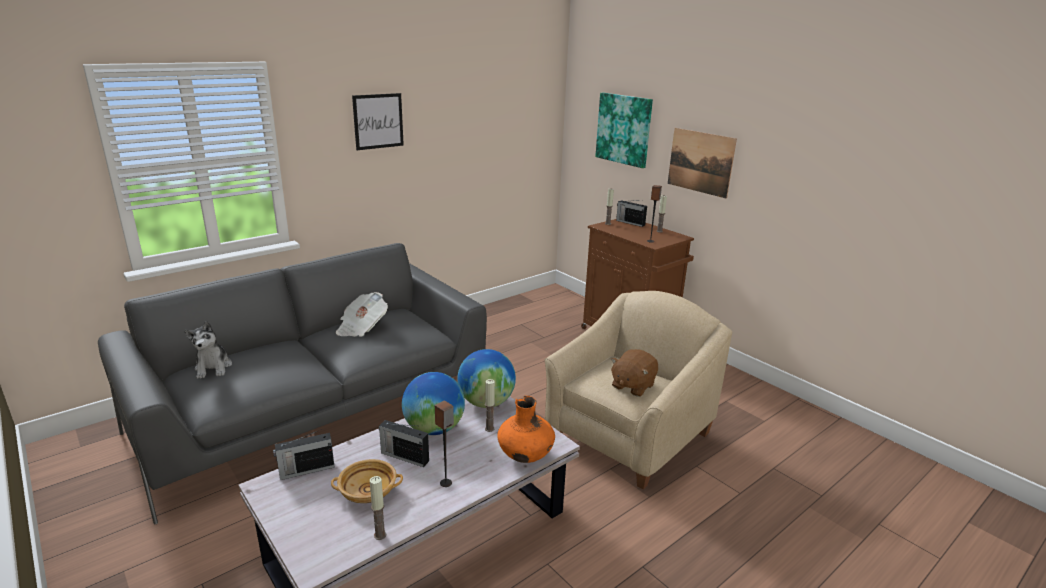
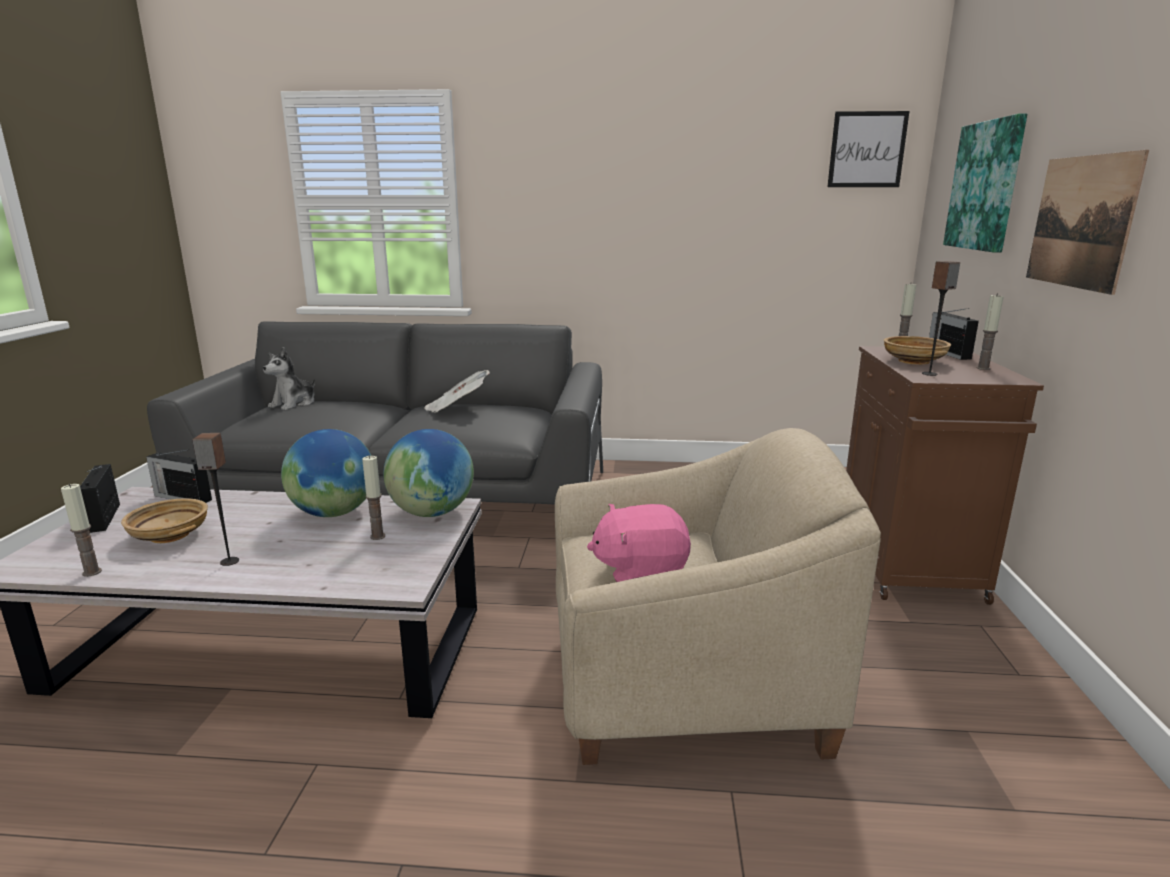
camera: 45 degrees right, 5 degrees down
picture [352,93,404,150] -> picture moved to [828,111,910,187]
radio [379,420,429,467] -> radio moved to [80,464,120,533]
orange vase [497,396,555,463] -> none
brown plush toy [611,349,658,397] -> pink plush toy [587,504,691,582]
none -> beige bowl [884,336,951,365]

